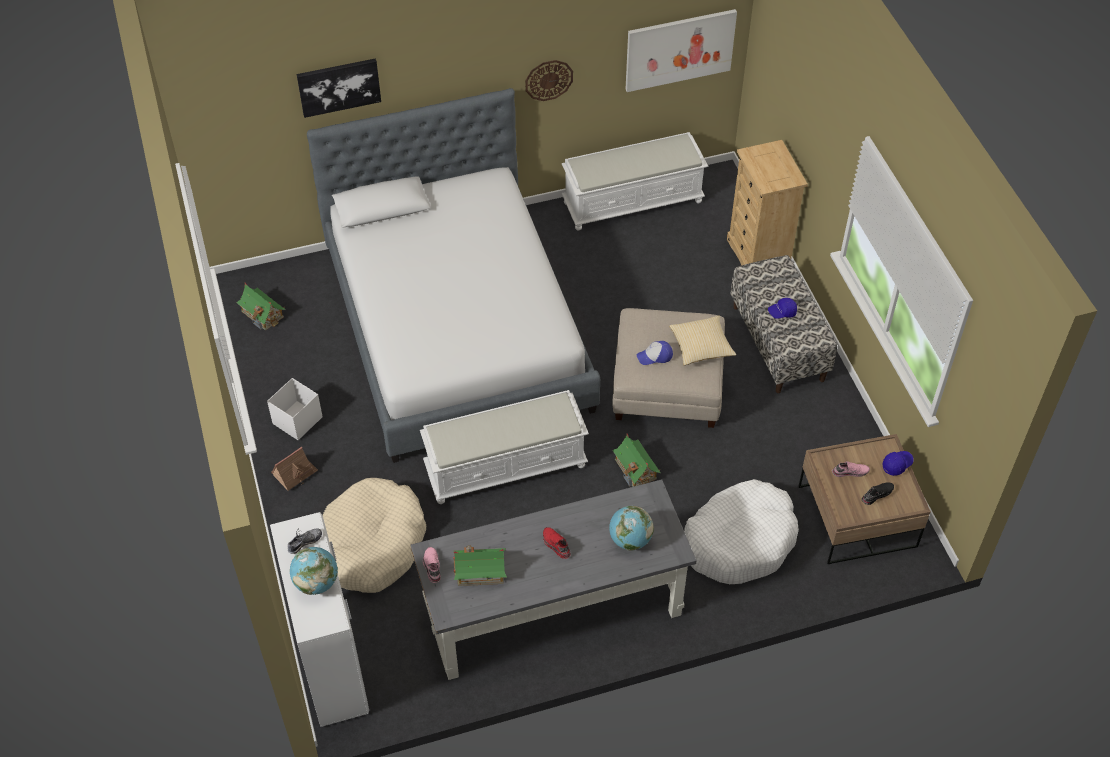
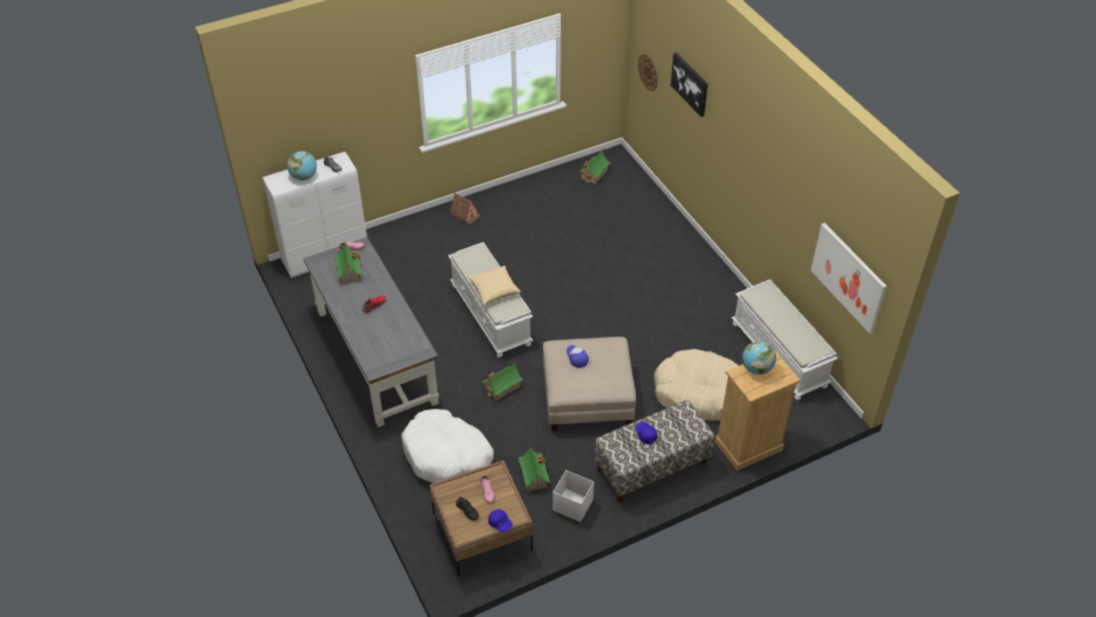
camera: 80 degrees right, 5 degrees down
white storage box [267,378,323,440] -> white storage box moved to [553,470,594,522]
bed [307,88,600,463] -> none
beige dog bed [323,478,426,593] -> beige dog bed moved to [654,349,739,421]
wall clock [525,60,573,101] -> wall clock moved to [638,55,658,91]
globe [609,506,654,551] -> globe moved to [742,341,776,375]
pillow [669,315,736,366] -> pillow moved to [468,266,521,304]
none -> toy house [516,447,550,492]

